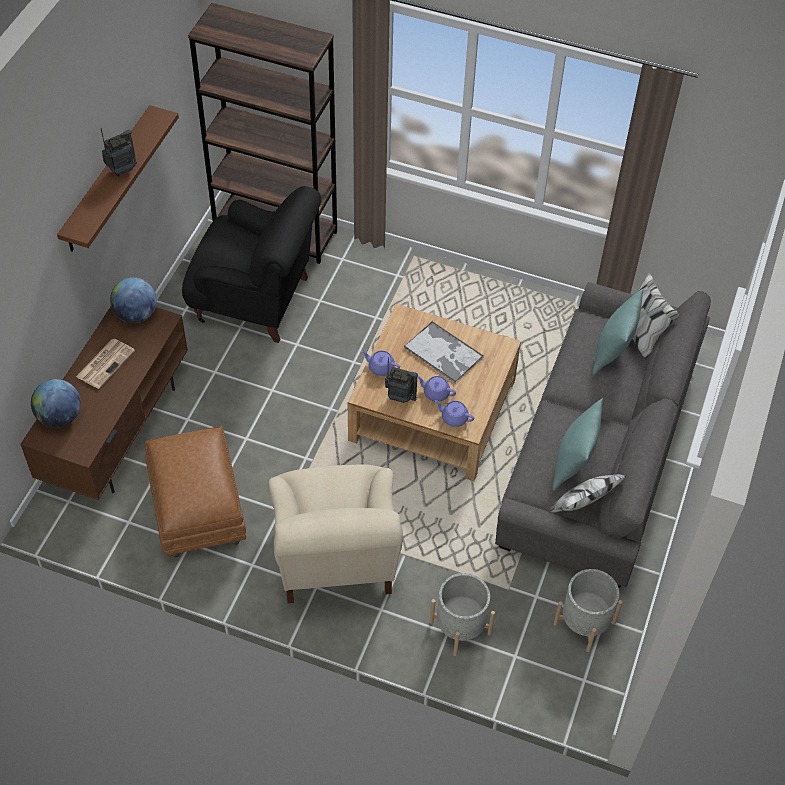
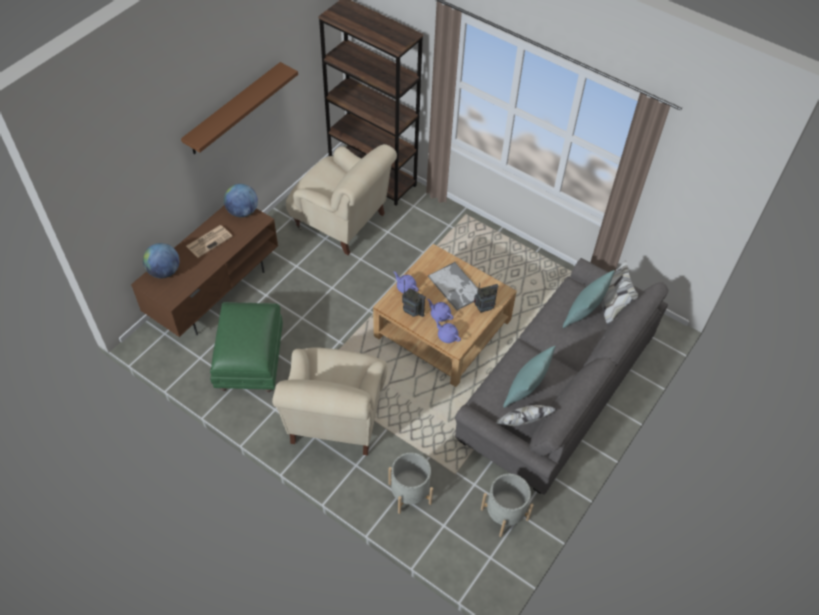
camera: 15 degrees right, 0 degrees up
radio [101,128,137,177] -> radio moved to [474,283,498,312]
brown ottoman [145,426,246,557] -> green ottoman [210,302,283,392]
black armchair [182,186,321,343] -> beige armchair [286,144,397,255]

